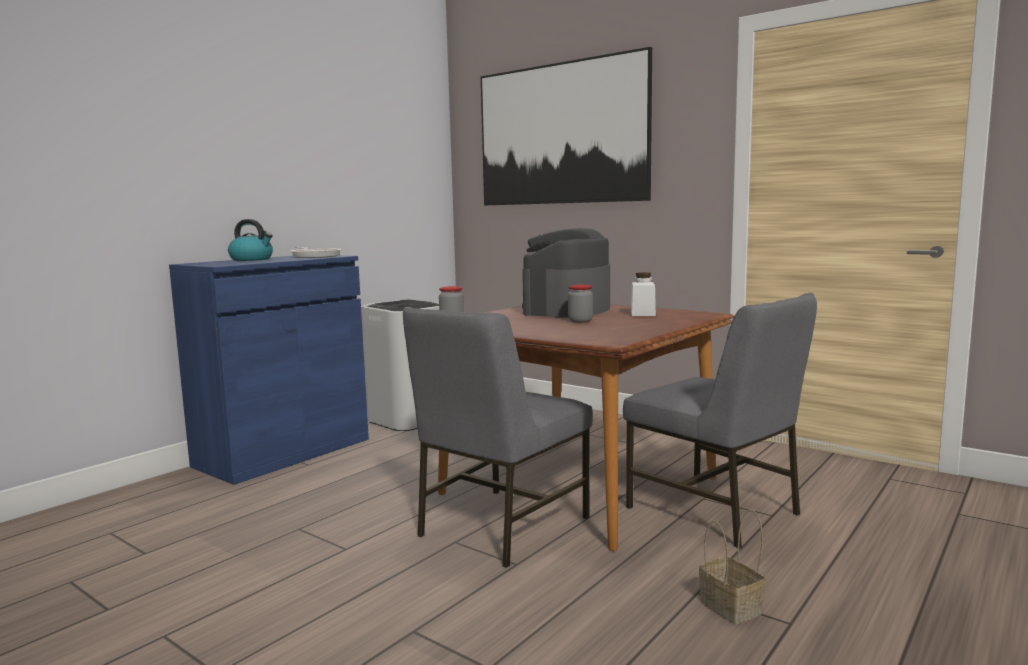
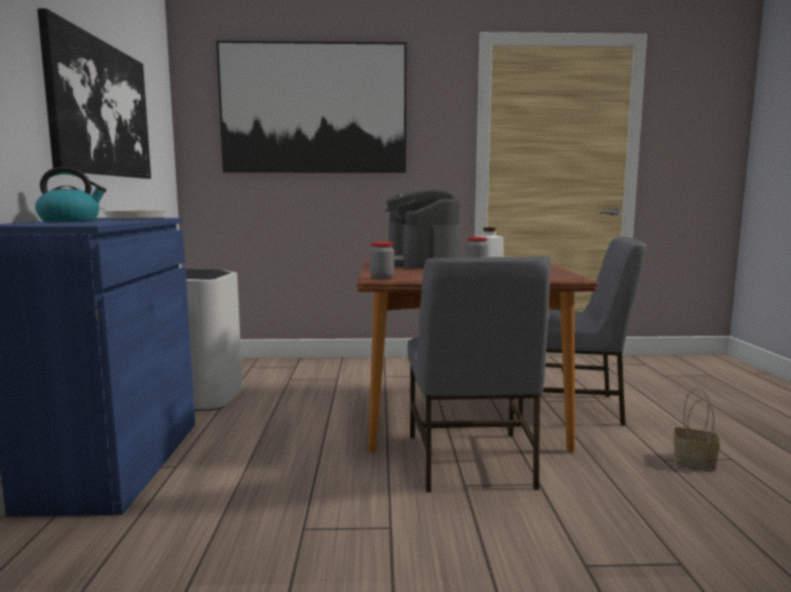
camera: 40 degrees left, 0 degrees up
none -> picture [37,8,151,179]

